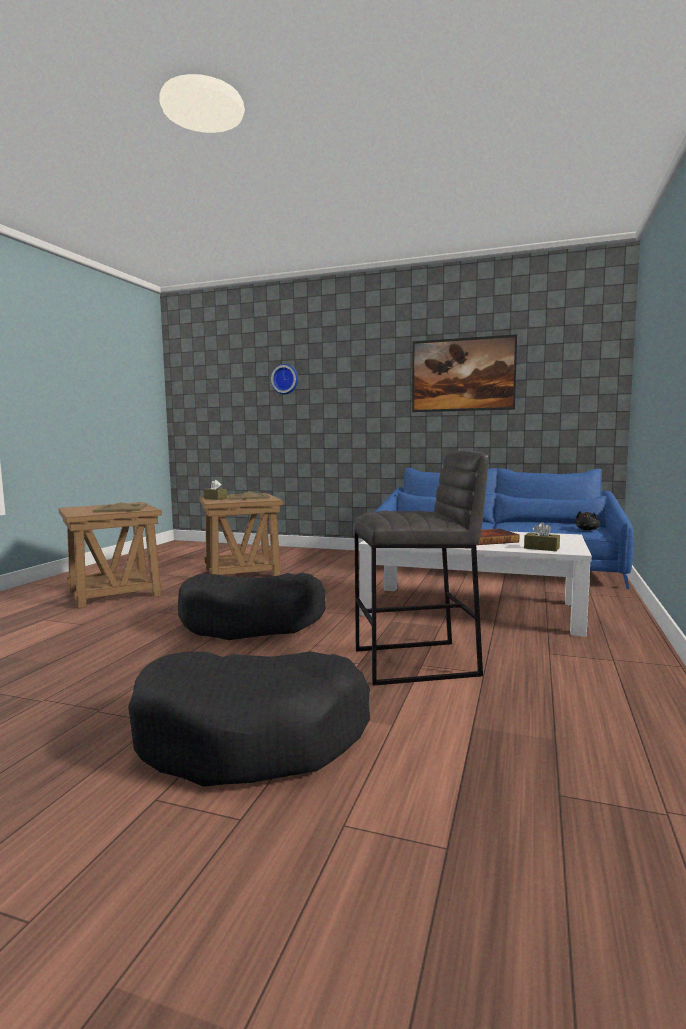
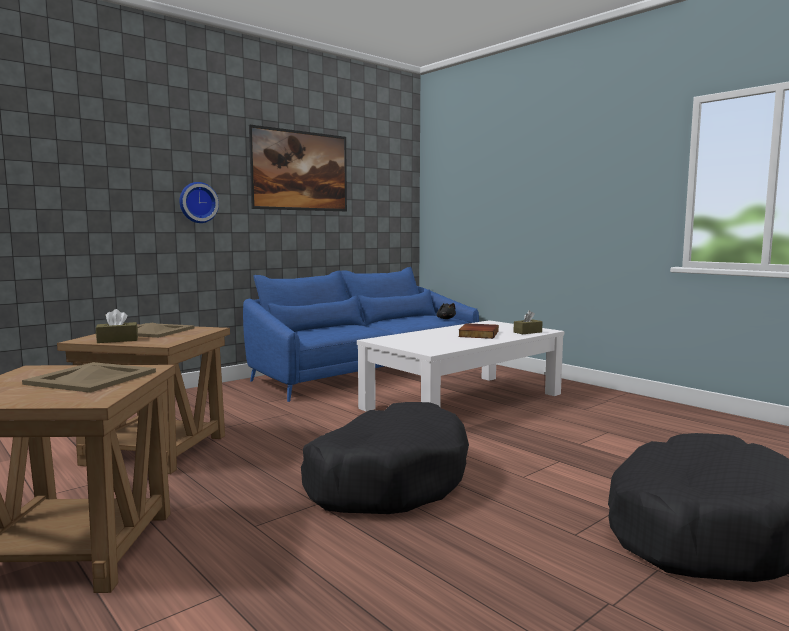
camera: 60 degrees left, 0 degrees up
wall clock [271,364,298,395] -> wall clock moved to [179,182,219,223]
grey stool [354,450,488,686] -> none

